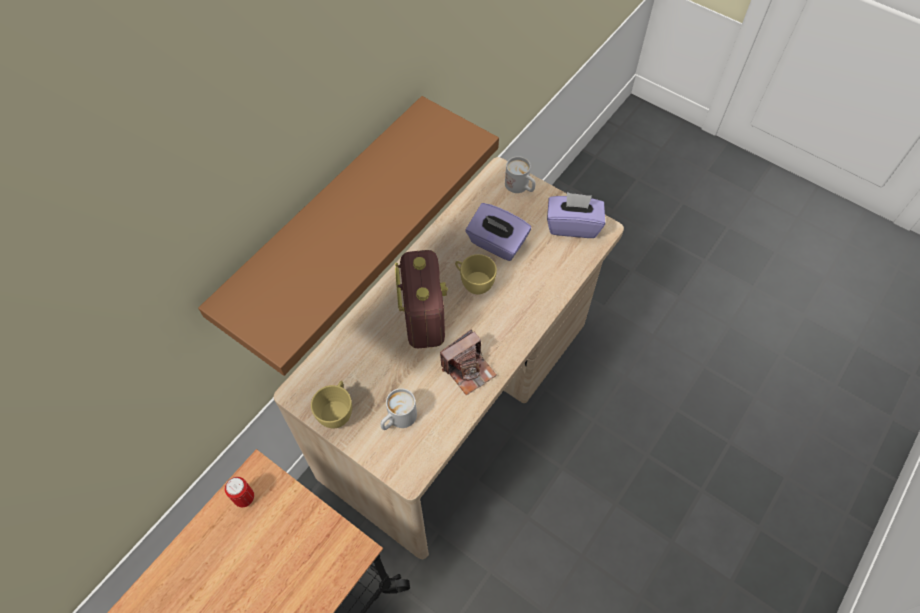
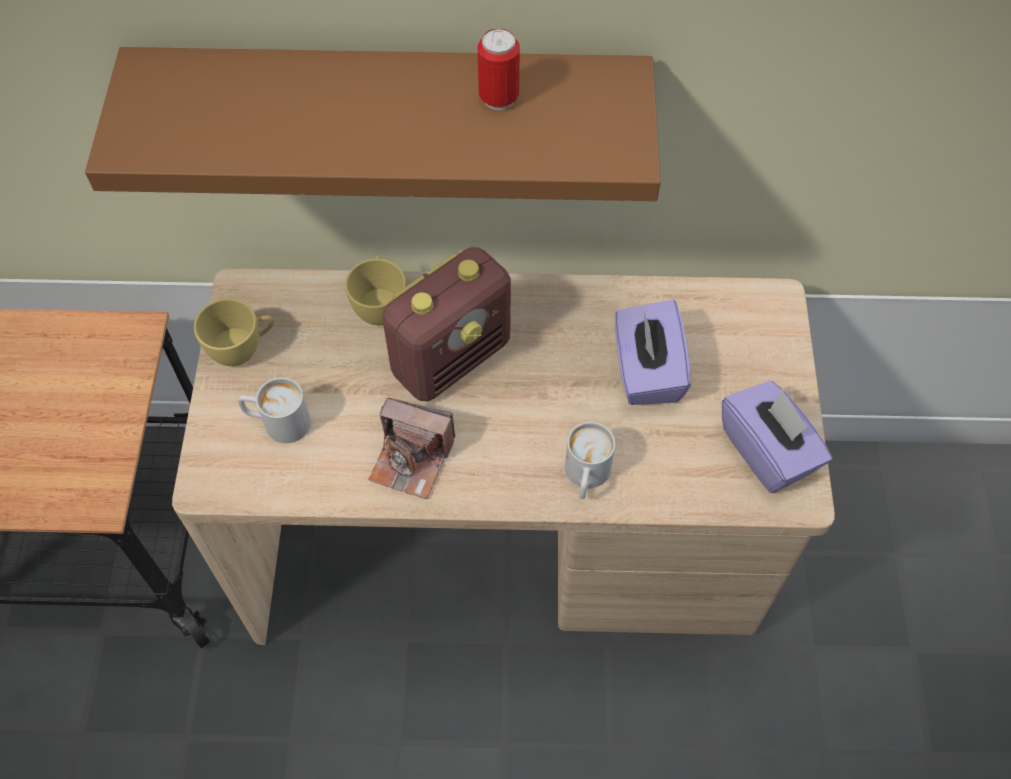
camera: 55 degrees right, 0 degrees up
can [225,477,254,507] -> can moved to [477,28,520,110]
yellow cup [455,254,497,295] -> yellow cup moved to [345,255,406,325]
white mug [505,156,535,193] -> white mug moved to [565,422,615,499]

